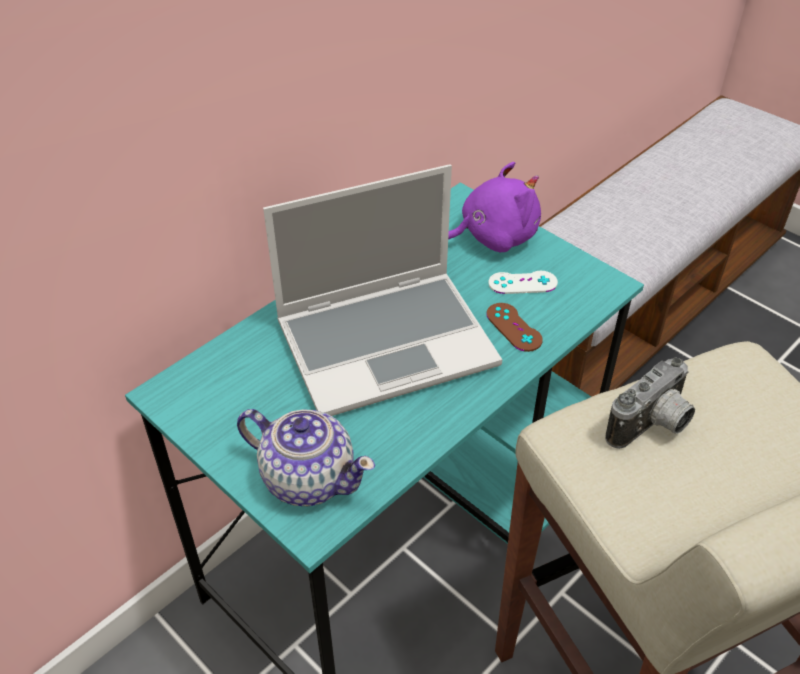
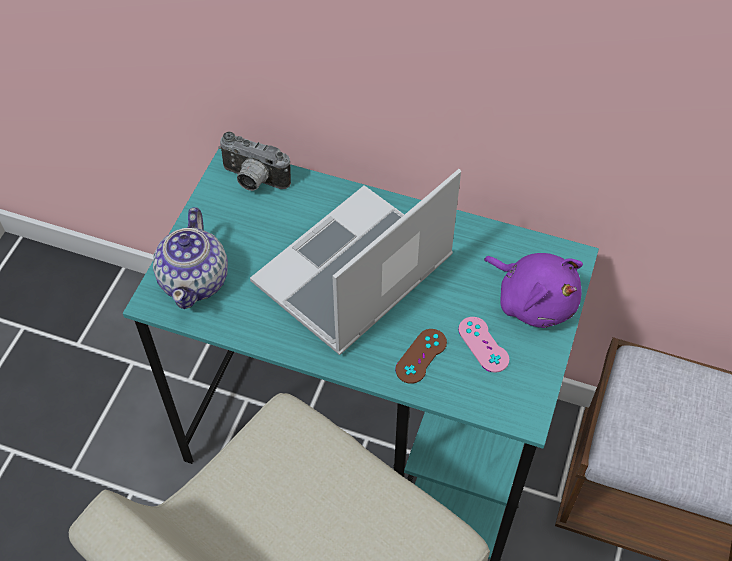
camera: 65 degrees right, 10 degrees up
laptop [263,164,502,416] -> laptop turned 90 degrees clockwise [250,169,461,355]
white game controller [488,271,558,294] -> pink game controller [458,317,509,373]
camera [605,357,695,449] -> camera moved to [218,132,291,191]

